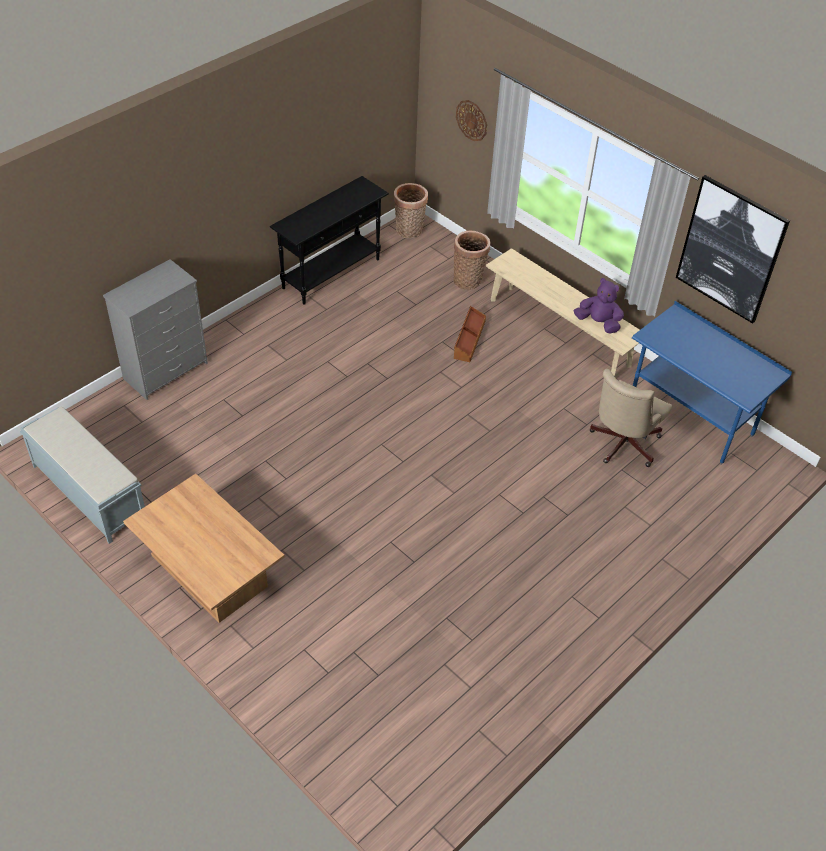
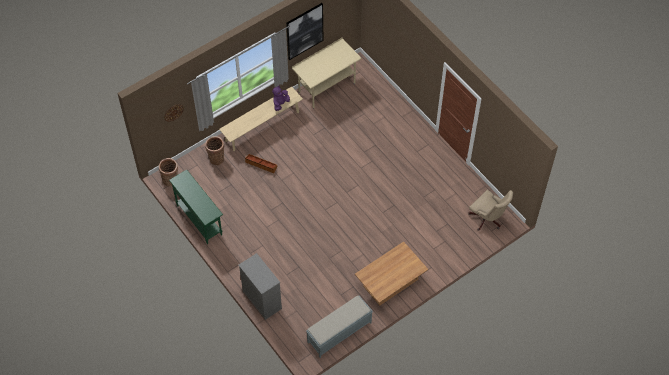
camera: 80 degrees left, 10 degrees up
black console table [270,176,389,305] -> green console table [169,170,223,244]
beige office chair [590,369,672,467] -> beige office chair moved to [468,190,513,231]
blue desk [632,301,792,465] -> beige desk [292,37,362,109]

